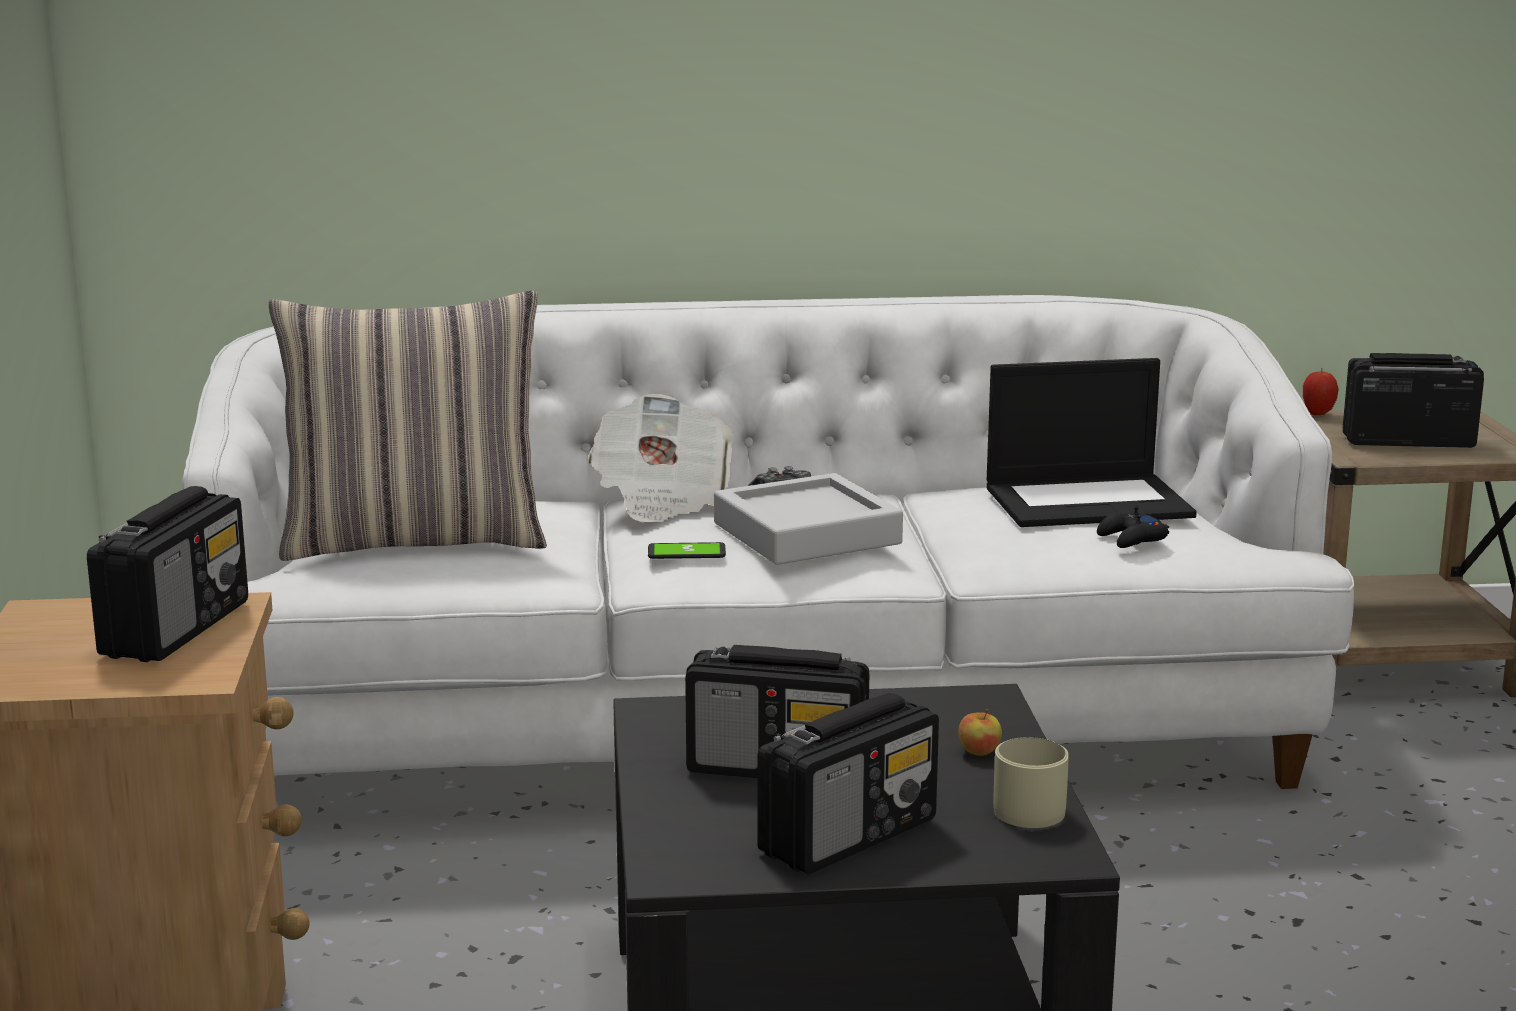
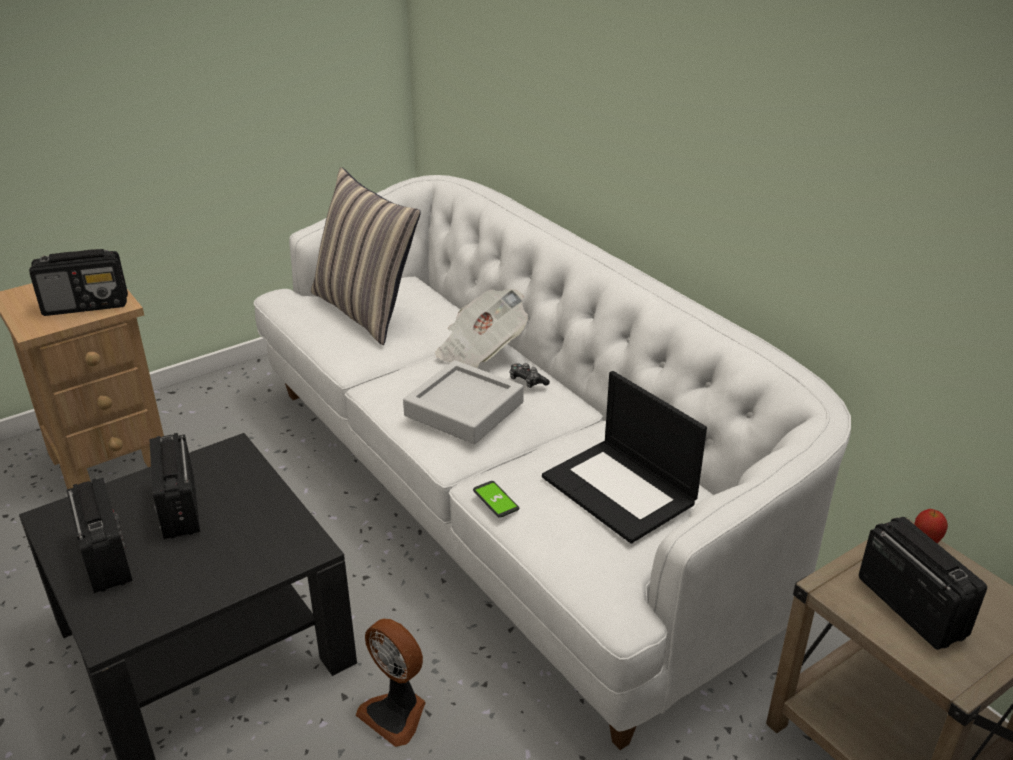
camera: 60 degrees right, 15 degrees up
phone [648,542,726,559] -> phone moved to [473,481,519,518]
radio [757,693,939,874] -> radio turned 135 degrees counterclockwise [66,478,133,593]
apple [958,708,1002,756] -> none
beige mug [993,737,1069,828] -> none
black game controller [1097,507,1169,548] -> none
none -> fan [355,619,426,747]

